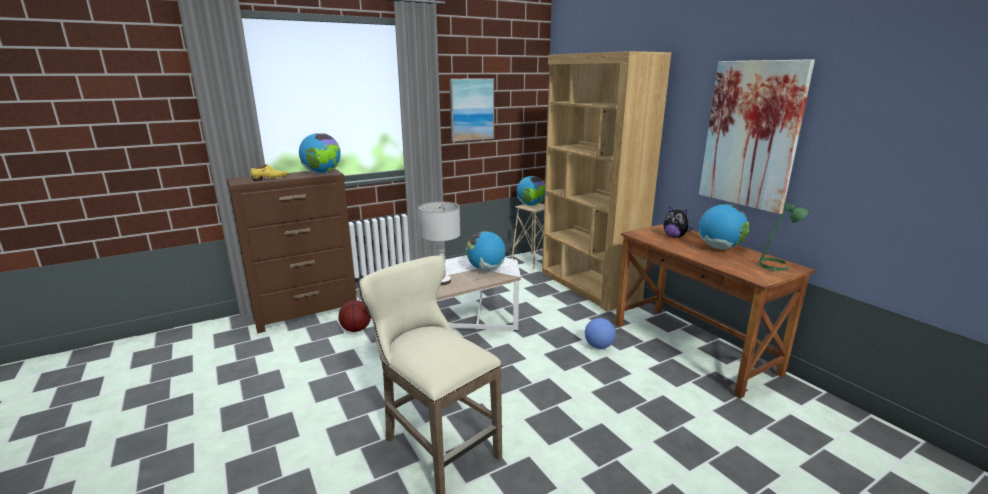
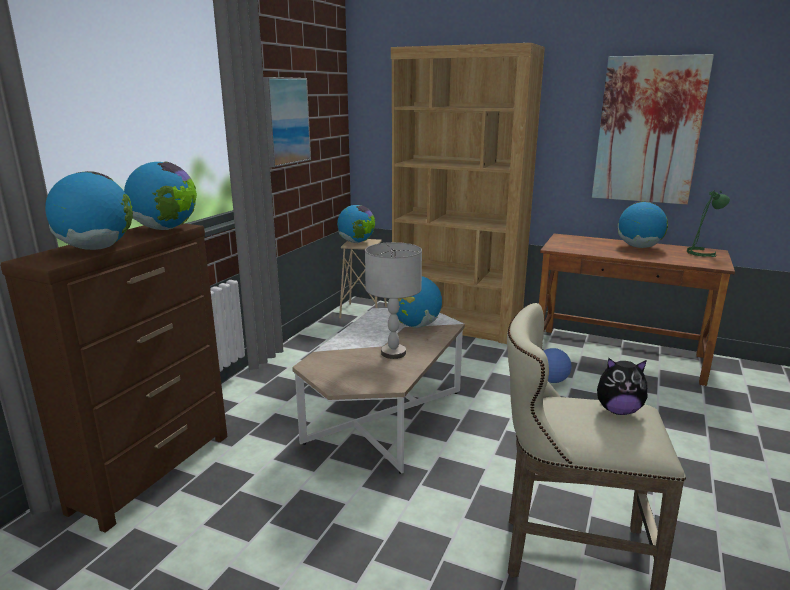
camera: 35 degrees left, 0 degrees up
yellow shoe [251,164,288,181] -> globe [45,171,133,250]
basketball [338,300,371,332] -> none
plush toy [663,206,692,238] -> plush toy moved to [597,358,647,415]

